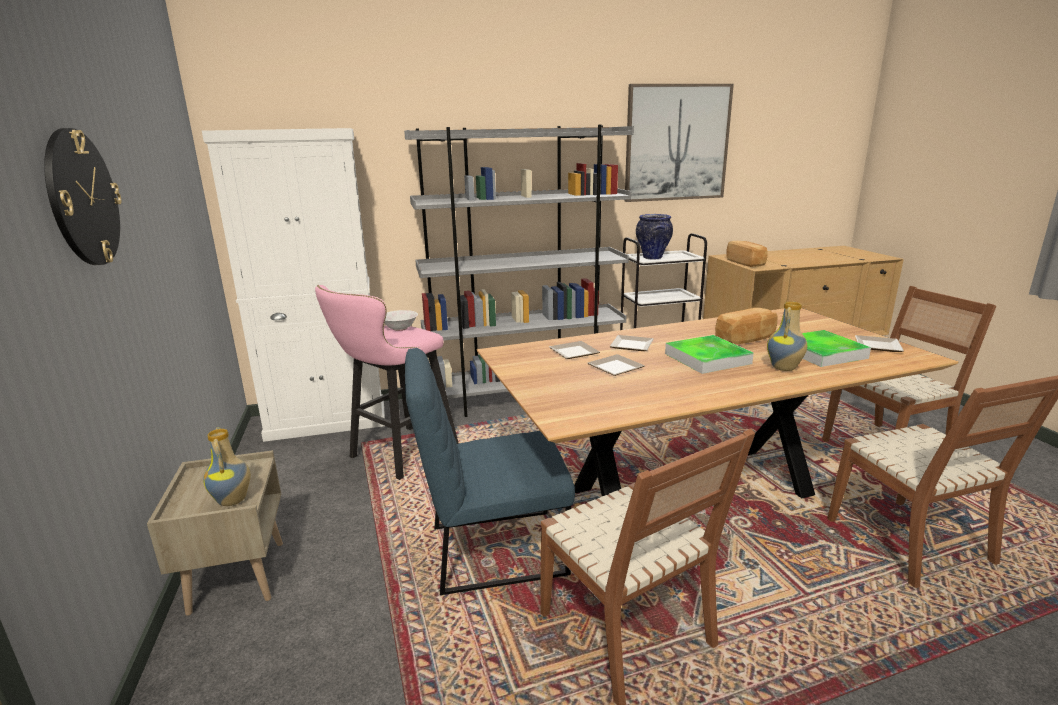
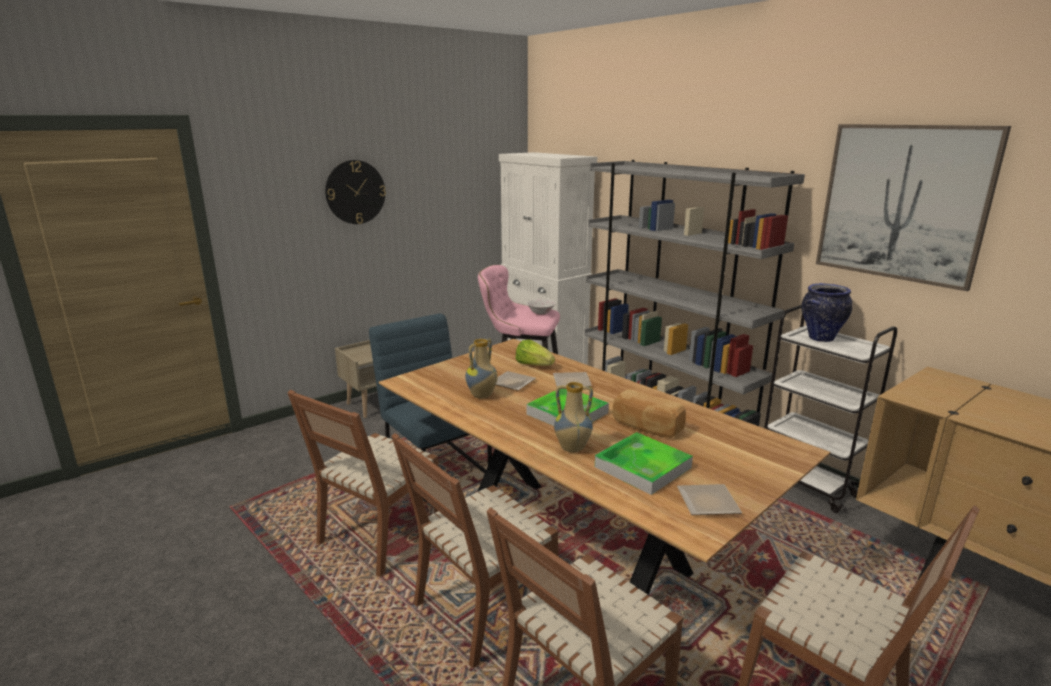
camera: 65 degrees right, 0 degrees up
vase [203,427,251,506] -> vase moved to [465,339,498,398]
plate [549,341,600,359] -> lettuce [516,339,555,366]
bread [726,241,768,267] -> none
none -> chair [392,433,558,669]

